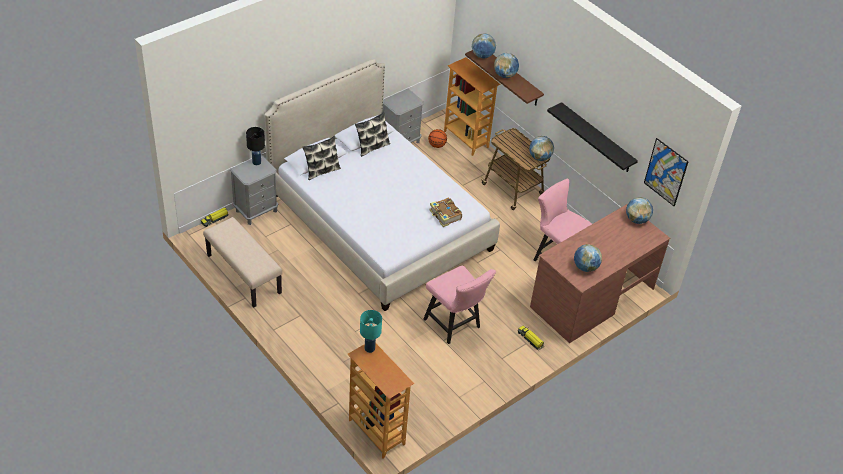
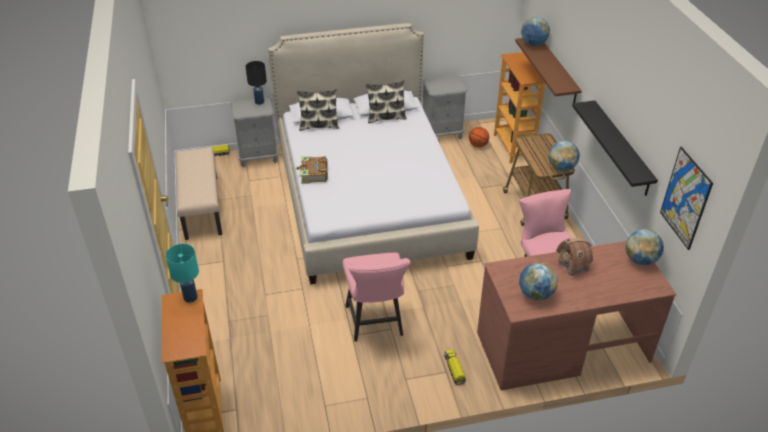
camera: 30 degrees right, 5 degrees down
book [429,198,462,227] -> book moved to [295,156,328,184]
globe [494,53,519,78] -> none
none -> toy house [556,238,593,278]

